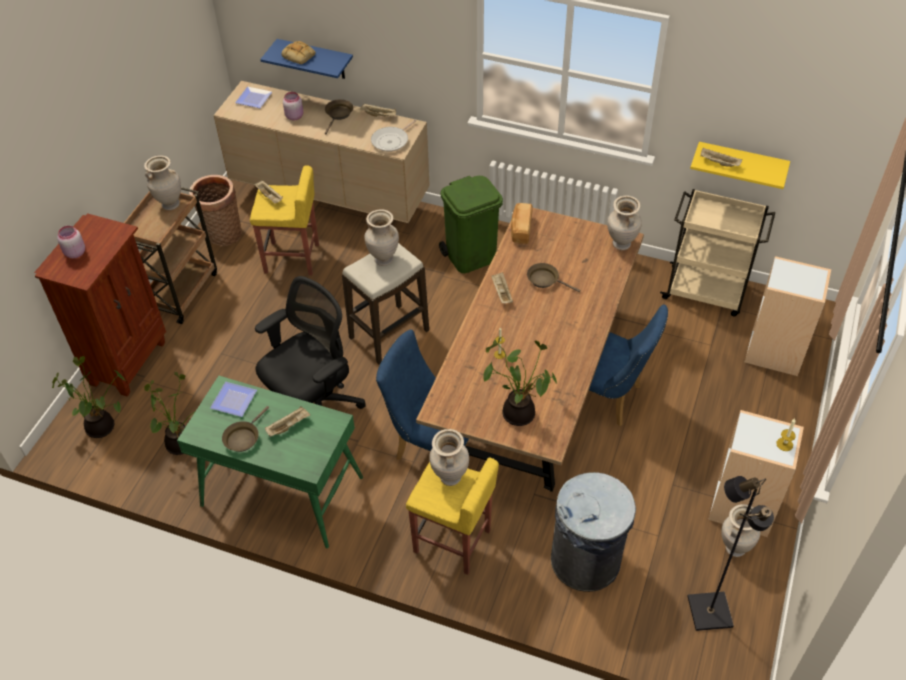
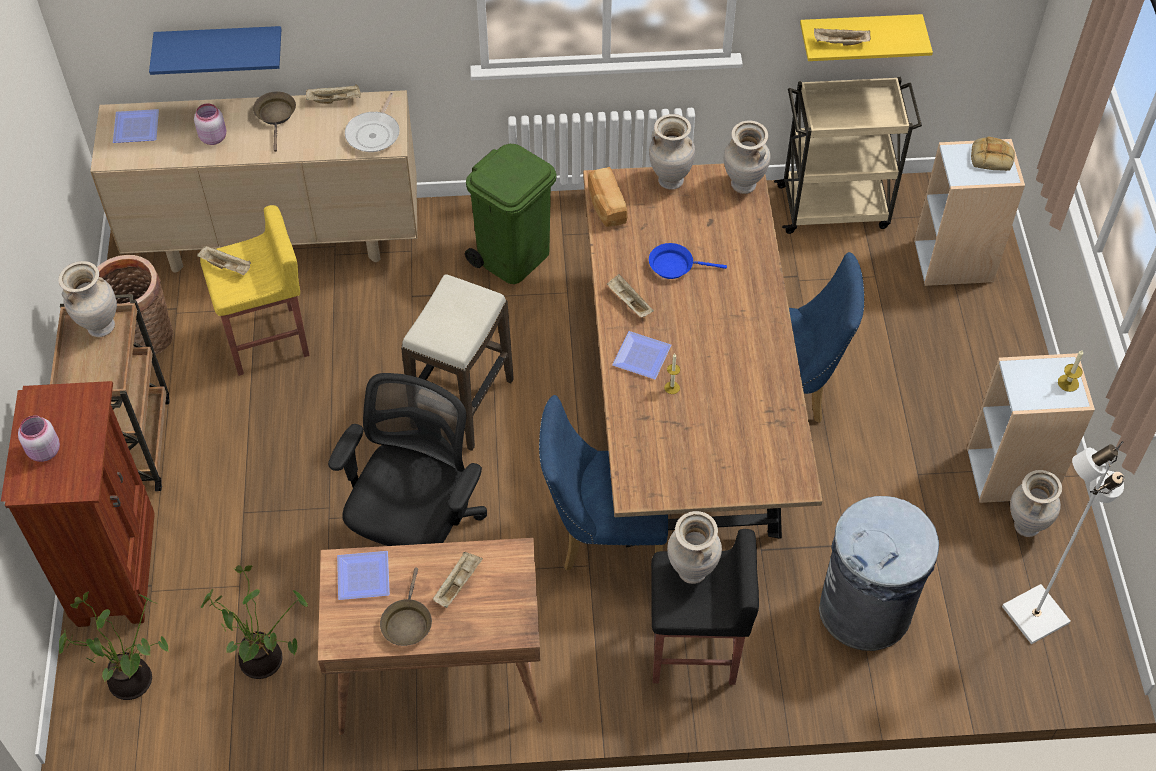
camera: 25 degrees left, 5 degrees up
green desk [177,376,363,548] -> brown desk [318,538,543,735]
bread [281,41,315,65] -> bread moved to [971,137,1015,171]
beige vase [364,209,399,266] -> beige vase moved to [649,114,695,190]
yellow stool [406,458,499,575] -> black stool [651,529,759,685]
potted plant [483,337,557,426] -> none
brown frying pan [527,263,580,292] -> blue frying pan [649,243,727,279]
black floor lamp [687,476,774,631] -> white floor lamp [1002,441,1124,644]
none -> plate [612,331,671,379]

